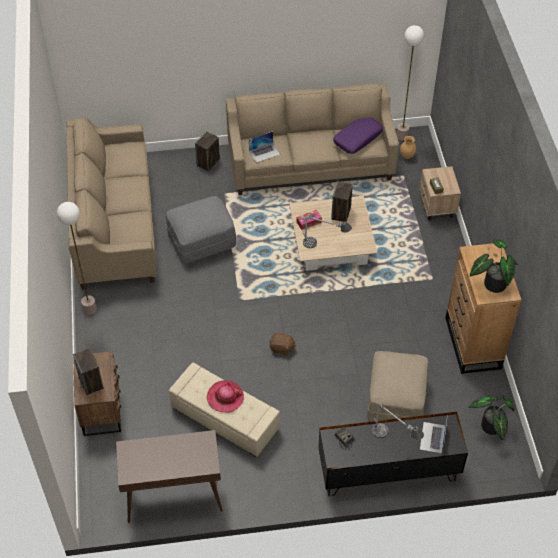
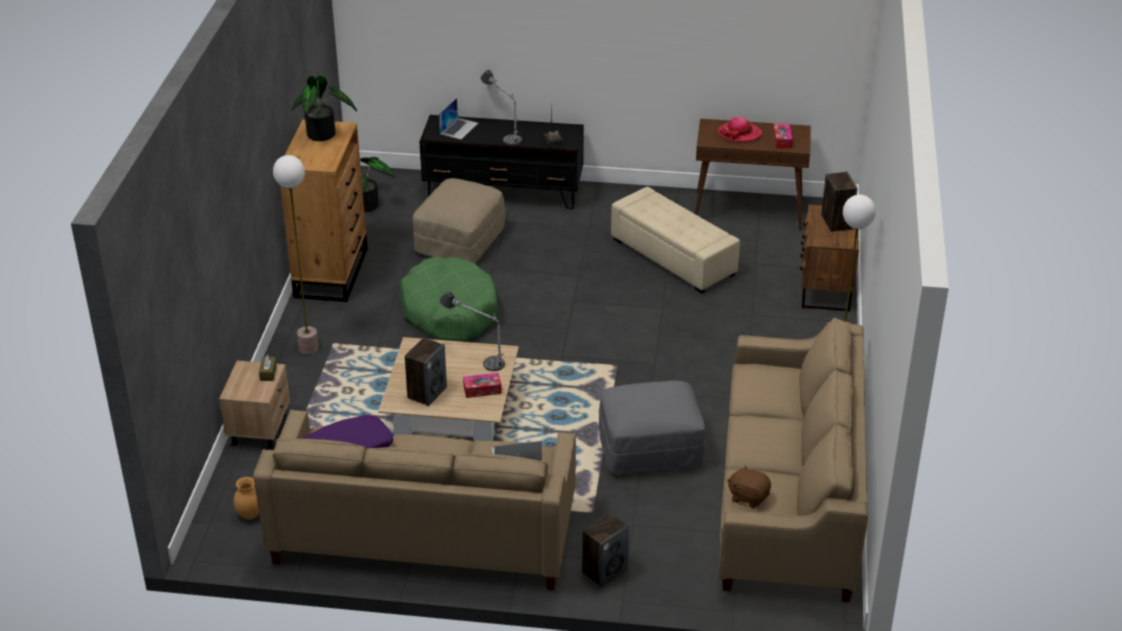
camera: 165 degrees left, 15 degrees down
hat [207,380,244,412] -> hat moved to [718,116,762,142]
brown plush toy [270,332,296,355] -> brown plush toy moved to [727,465,771,508]
floor lamp [396,25,424,140] -> floor lamp moved to [273,155,318,355]
none -> green dog bed [400,256,498,341]
none -> tissue box [773,124,793,149]

